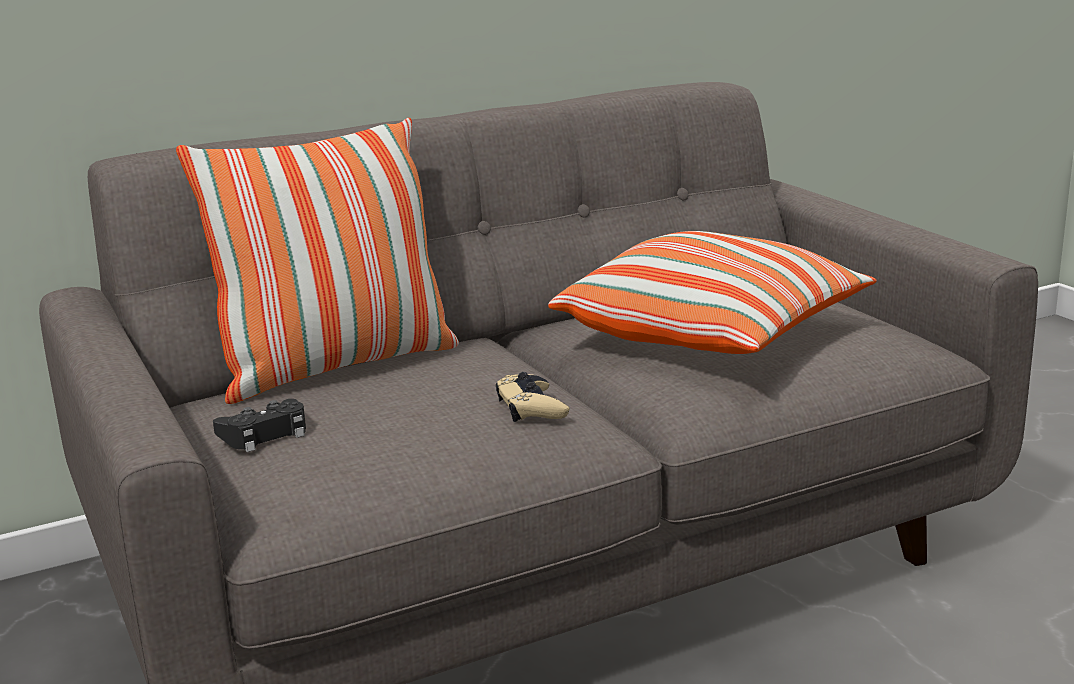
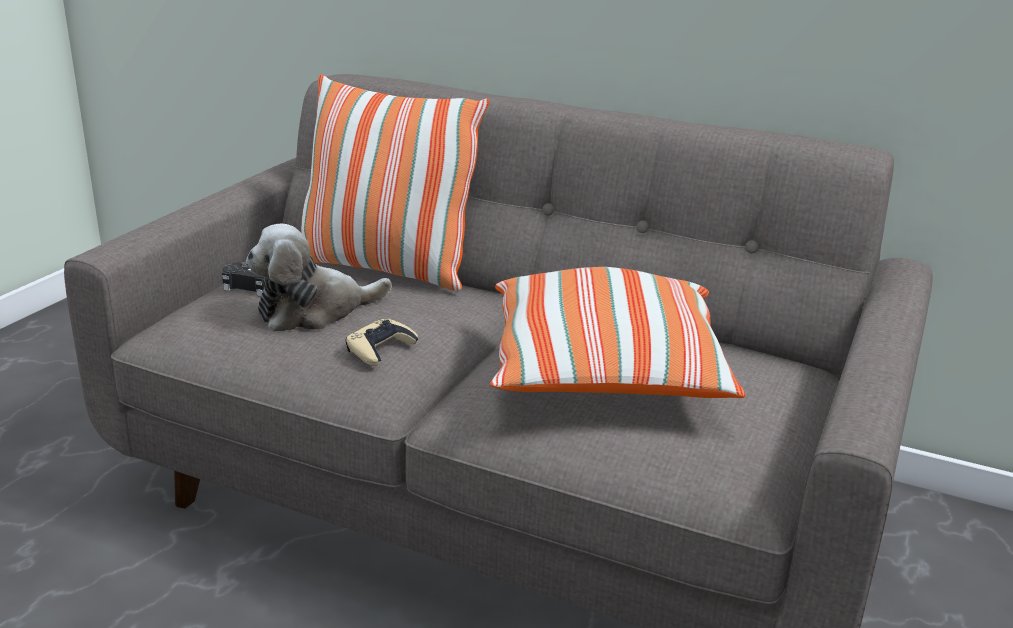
camera: 50 degrees right, 5 degrees up
none -> plush toy [246,224,392,332]

